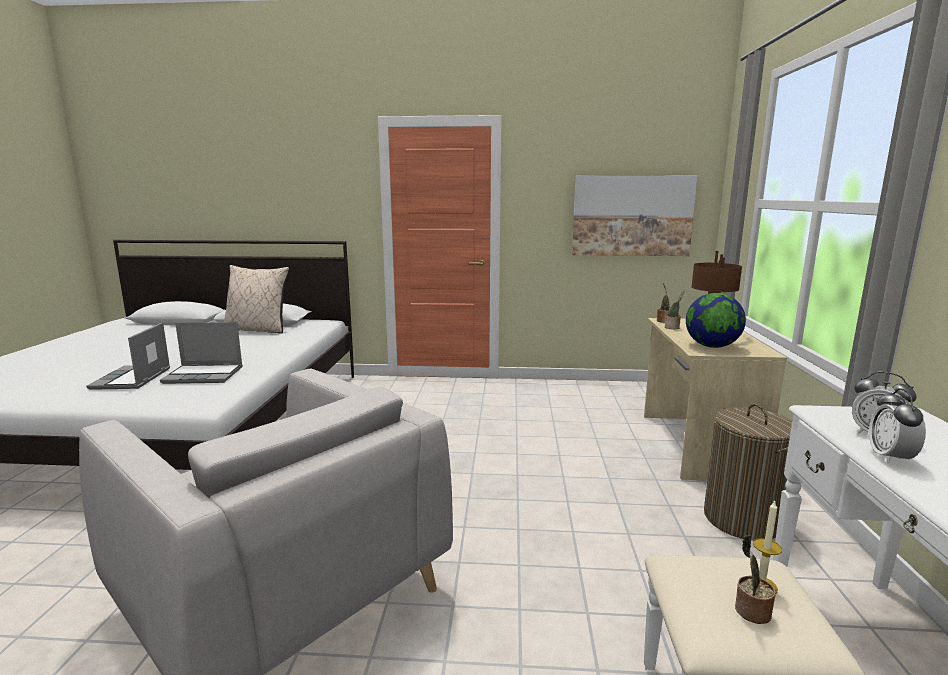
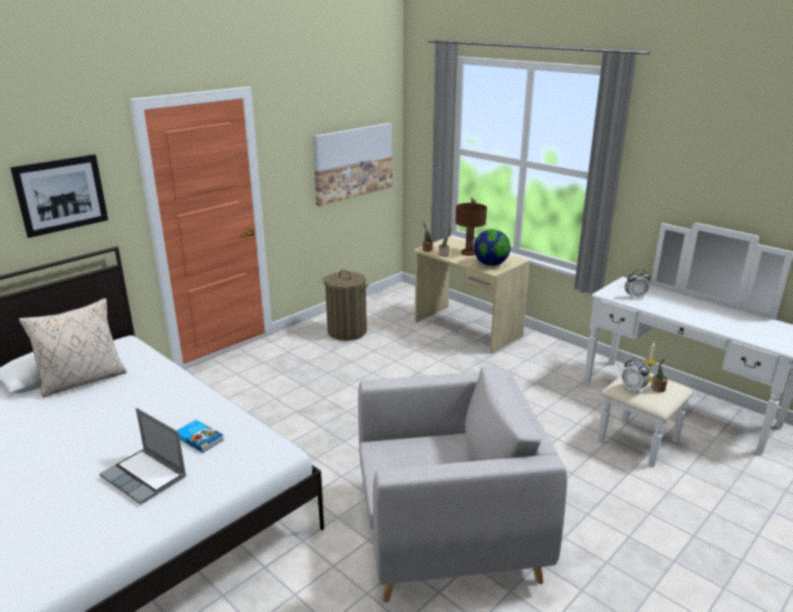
camera: 50 degrees left, 10 degrees up
laptop [160,322,243,384] -> book [177,420,224,453]
laundry basket [704,404,792,541] -> laundry basket moved to [323,270,370,341]
alarm clock [869,388,926,464] -> alarm clock moved to [622,358,649,393]
none -> picture [10,154,108,238]

